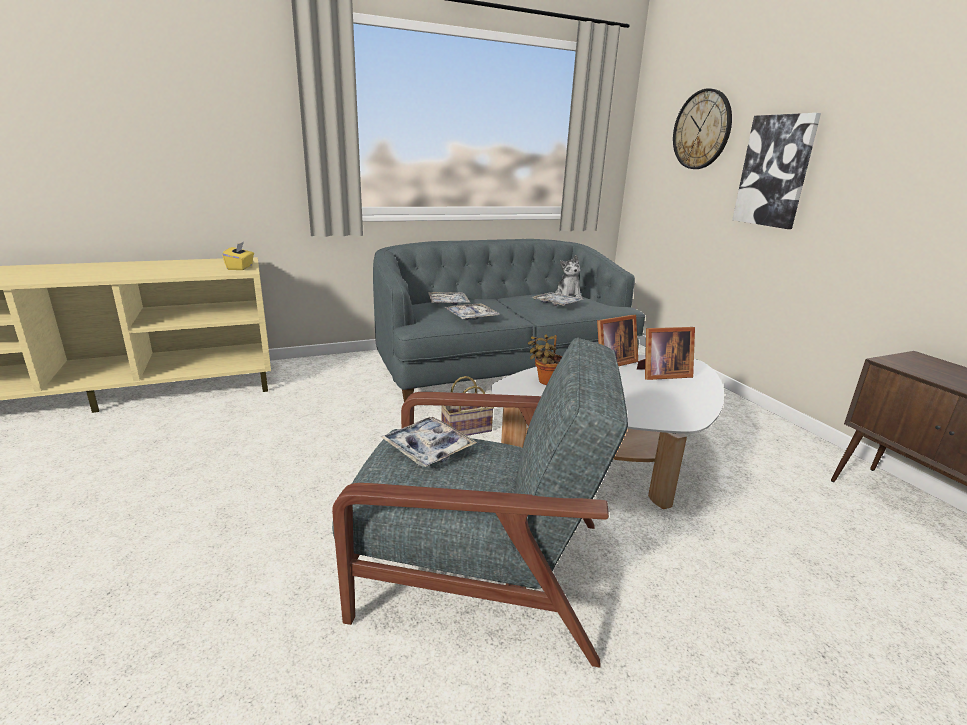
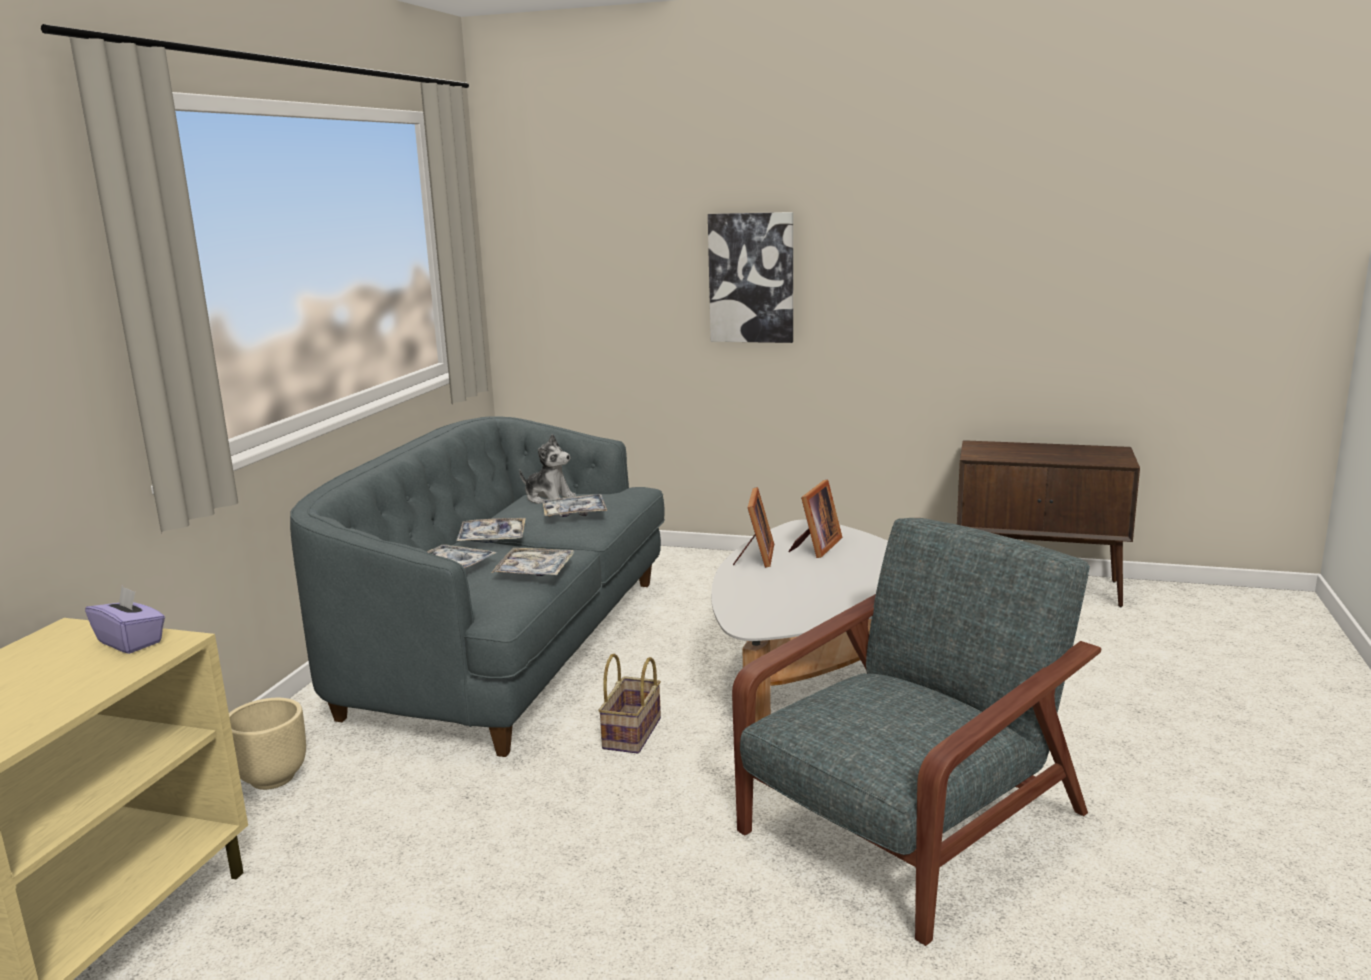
camera: 50 degrees left, 5 degrees down
yellow tissue box [222,242,254,270] -> purple tissue box [85,586,165,654]
tray [381,417,477,467] -> tray moved to [456,518,526,543]
potted plant [528,334,562,385] -> none
wall clock [673,88,732,169] -> none
none -> beige planter [229,698,306,790]

